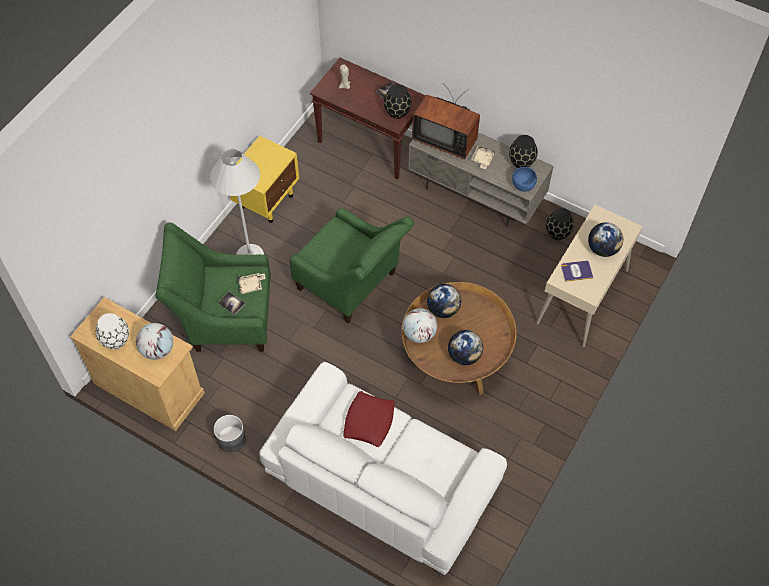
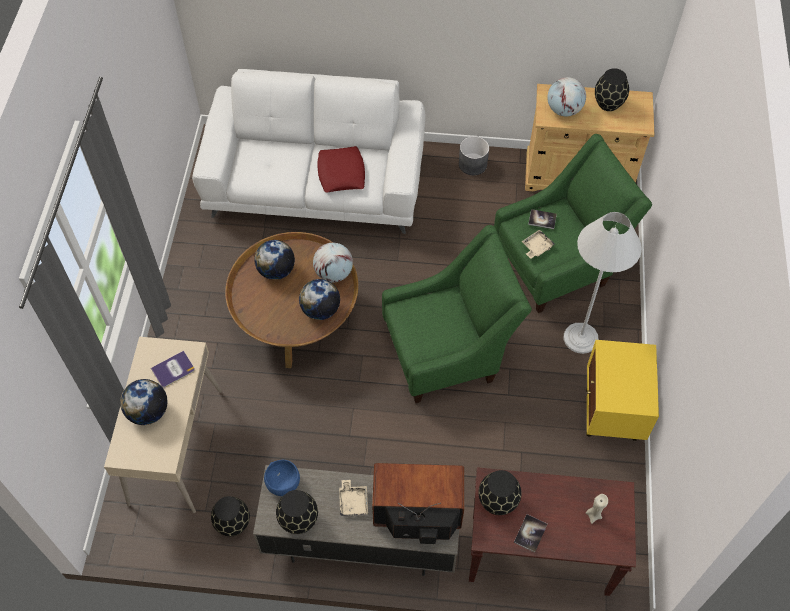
camera: 155 degrees right, 0 degrees up
white vase [96,313,129,349] -> black vase [595,68,629,111]
green armchair [290,207,414,323] -> green armchair turned 150 degrees clockwise [382,225,532,403]

